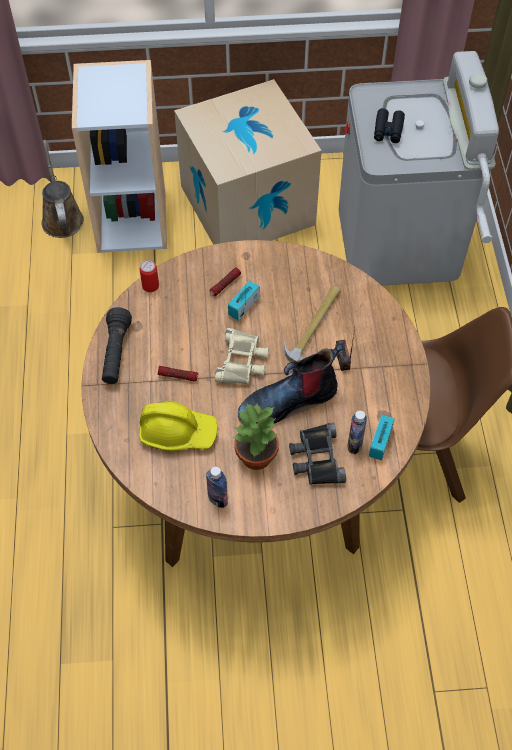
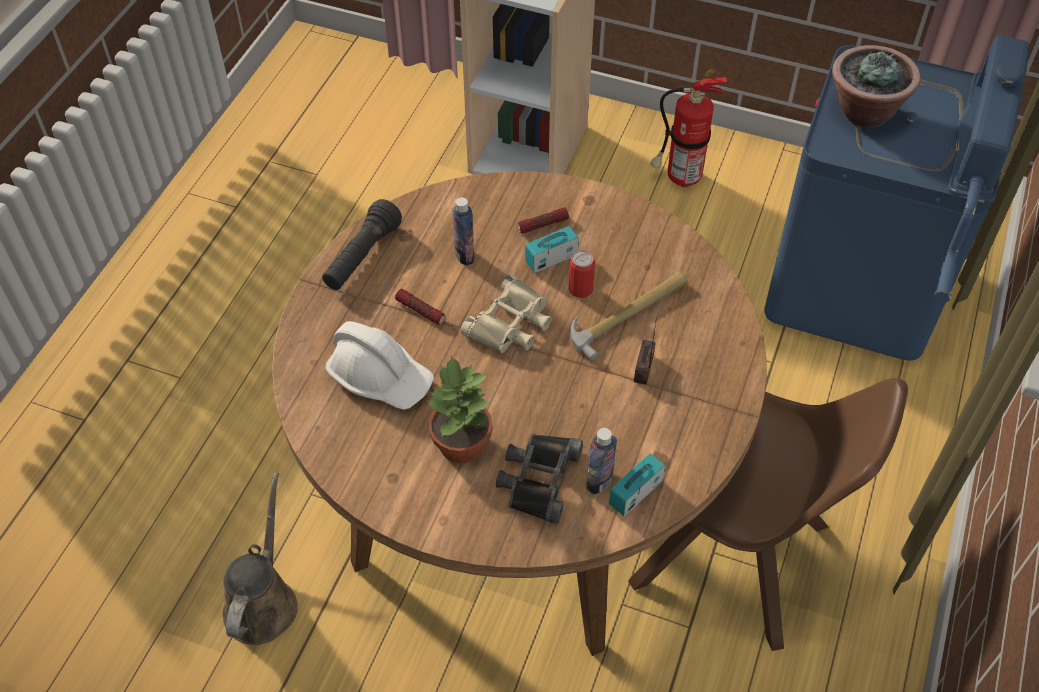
camera: 25 degrees right, 5 degrees down
brown watering can [41,140,84,238] -> brown watering can moved to [223,473,298,645]
yellow hard hat [139,401,217,451] -> white hard hat [325,321,434,410]
can [140,260,159,292] -> can moved to [569,250,595,298]
cardboard box [174,79,322,244] -> fire extinguisher [650,69,728,187]
bottle [206,467,228,508] -> bottle moved to [452,197,475,266]
boot [238,343,345,424] -> none
grey washing machine [339,51,499,285] -> blue washing machine [765,35,1030,361]
black binoculars [374,108,405,143] -> potted plant [832,45,921,128]

